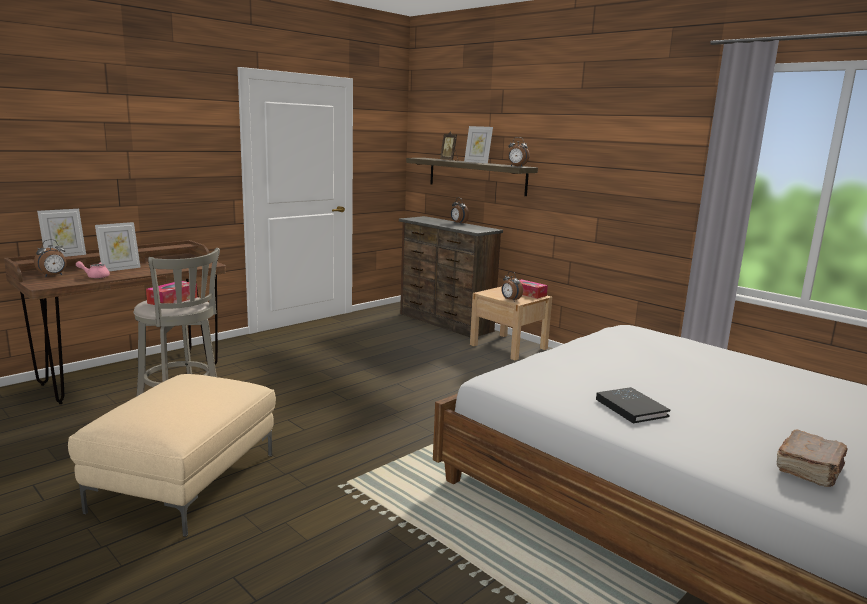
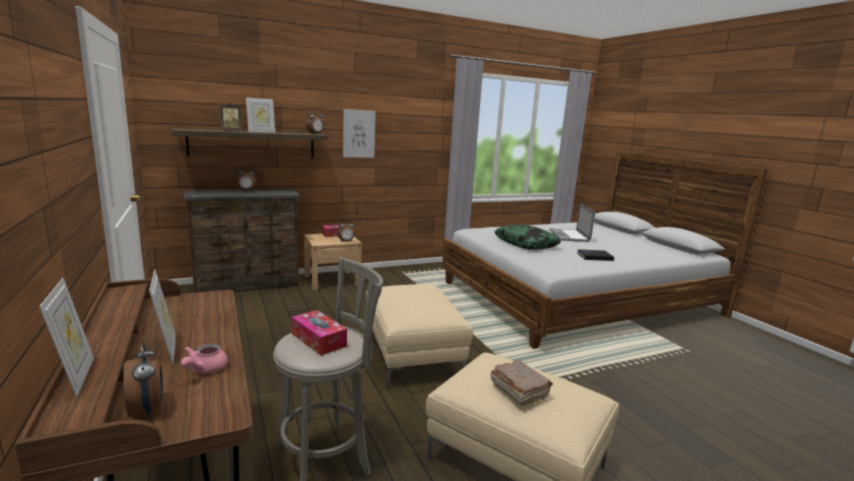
camera: 70 degrees left, 0 degrees up
brown book [777,430,847,487] -> brown book moved to [490,360,553,405]
none -> picture [343,109,375,158]
none -> beige ottoman [366,284,473,389]
none -> pillow [495,224,561,250]
none -> laptop [549,203,595,242]

